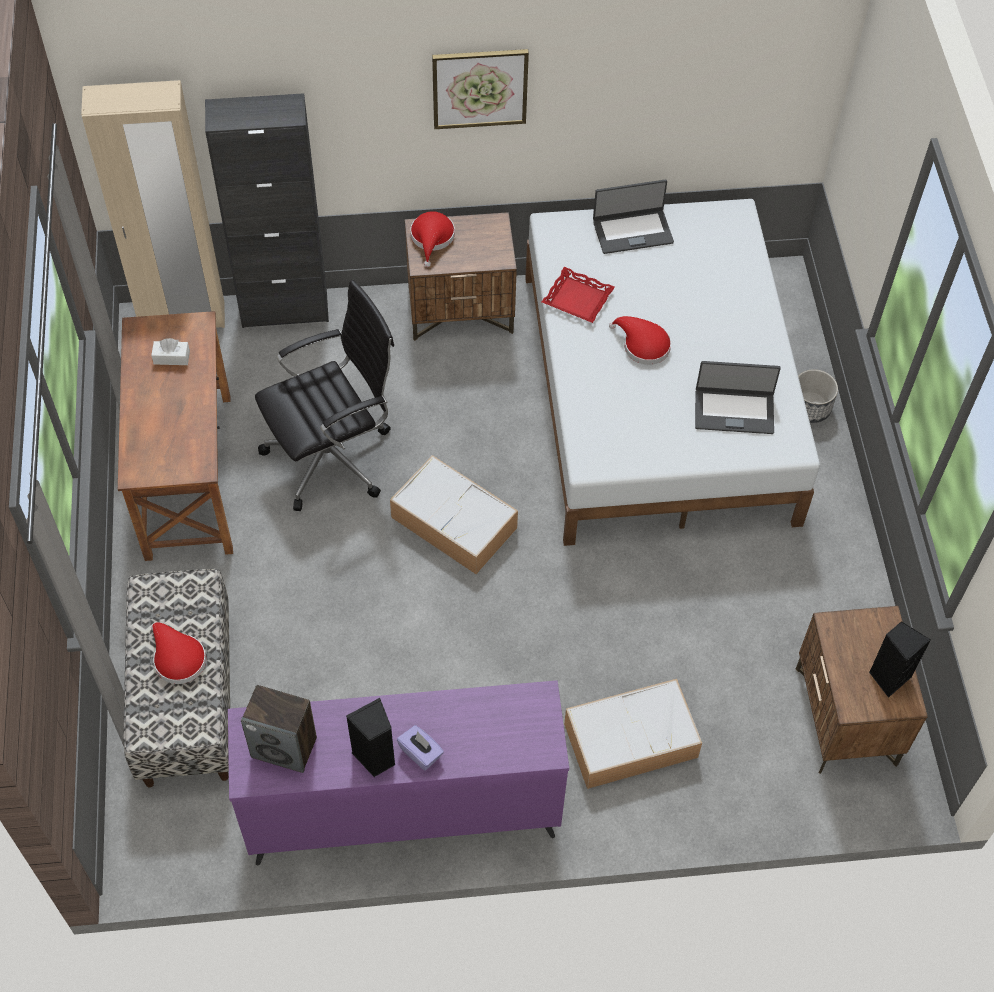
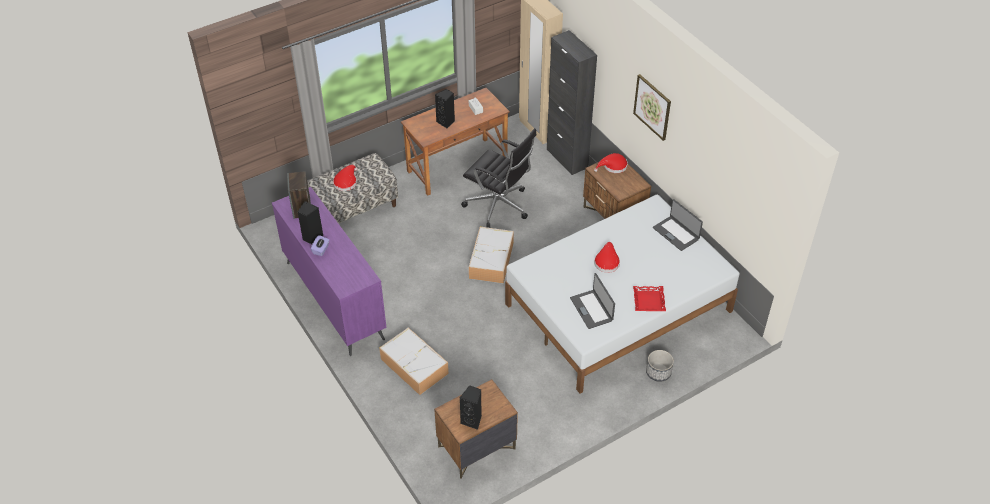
camera: 65 degrees right, 10 degrees down
red tray [542,267,615,323] -> red tray moved to [633,286,666,311]
none -> black speaker [435,89,455,128]

